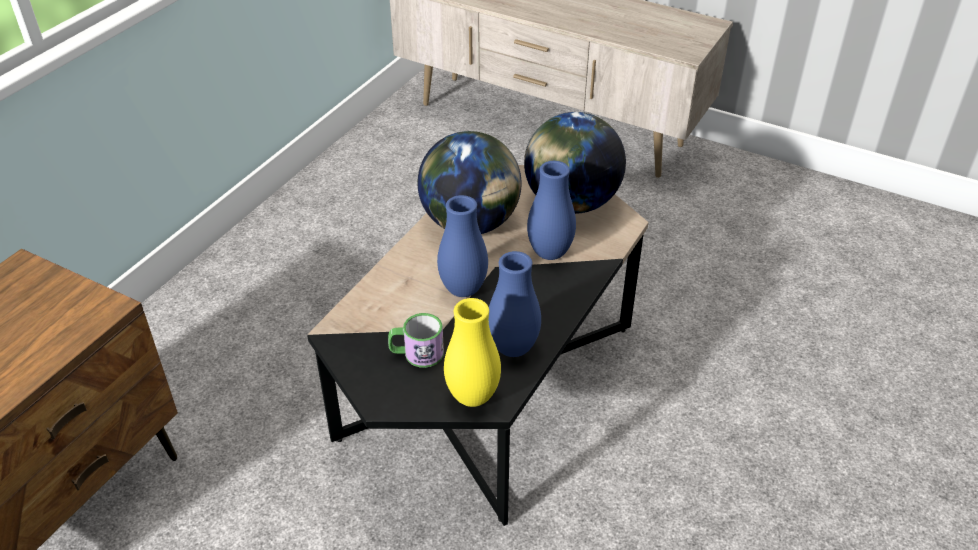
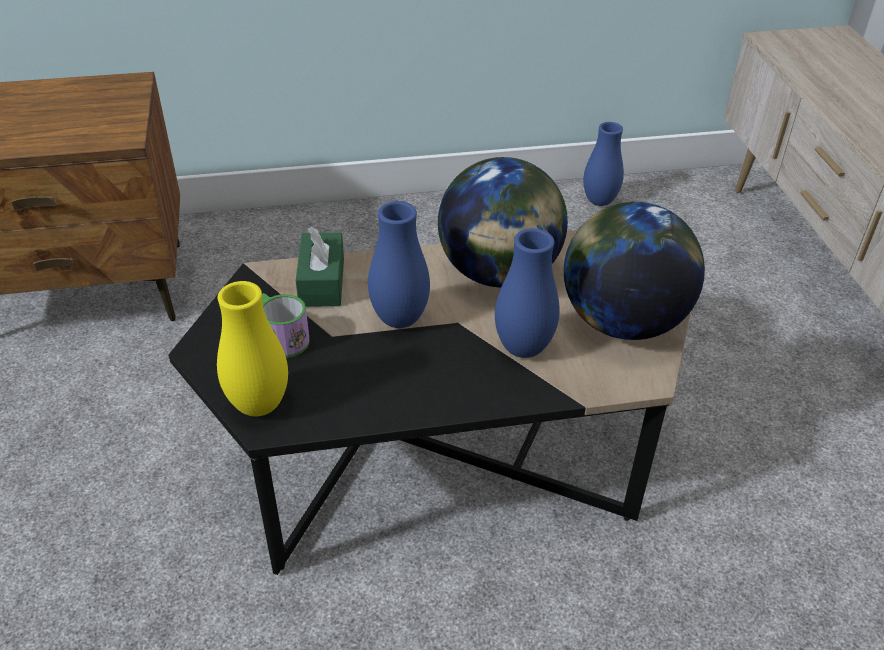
camera: 50 degrees right, 0 degrees up
blue vase [489,251,541,357] -> blue vase moved to [583,122,624,206]
none -> green tissue box [296,227,344,307]

